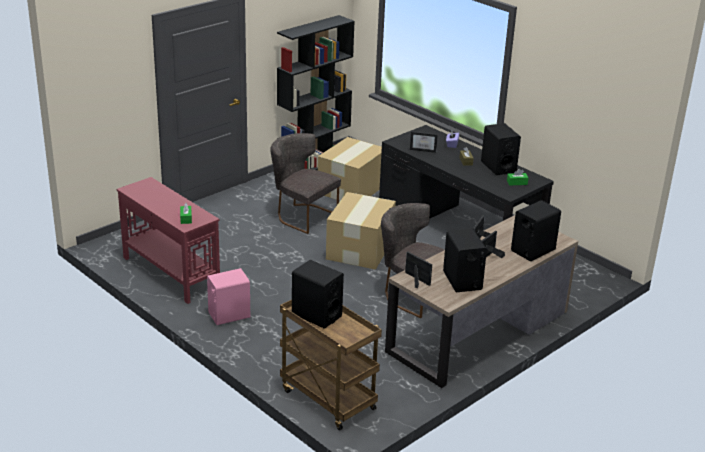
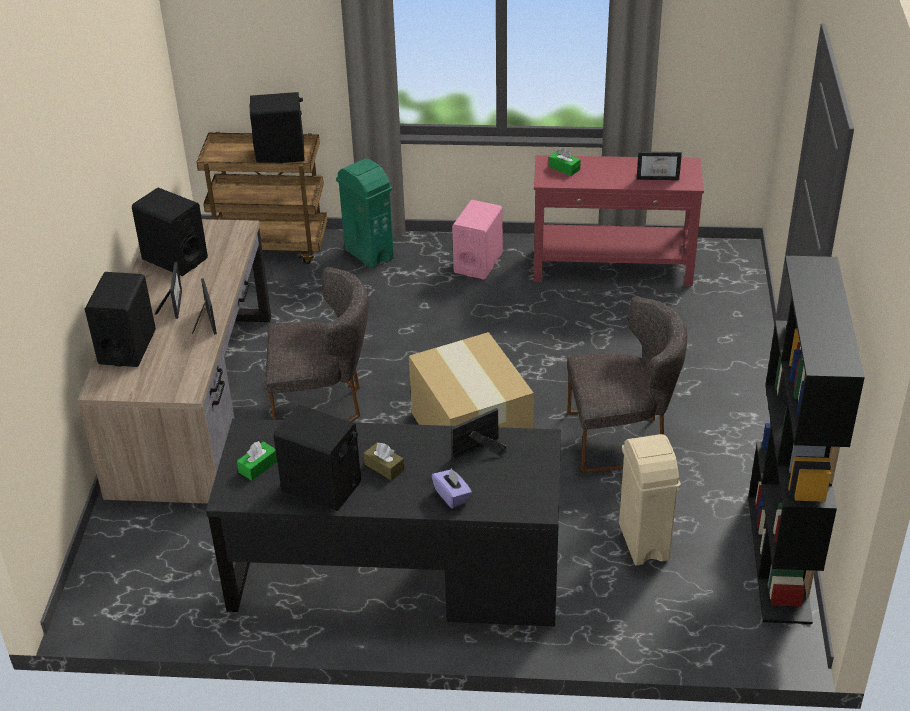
camera: 140 degrees right, 10 degrees up
cardboard box [318,137,382,201] -> beige trash can [619,434,681,566]
picture frame [405,252,432,288] -> picture frame moved to [637,151,682,180]
none -> green trash can [336,158,394,269]

